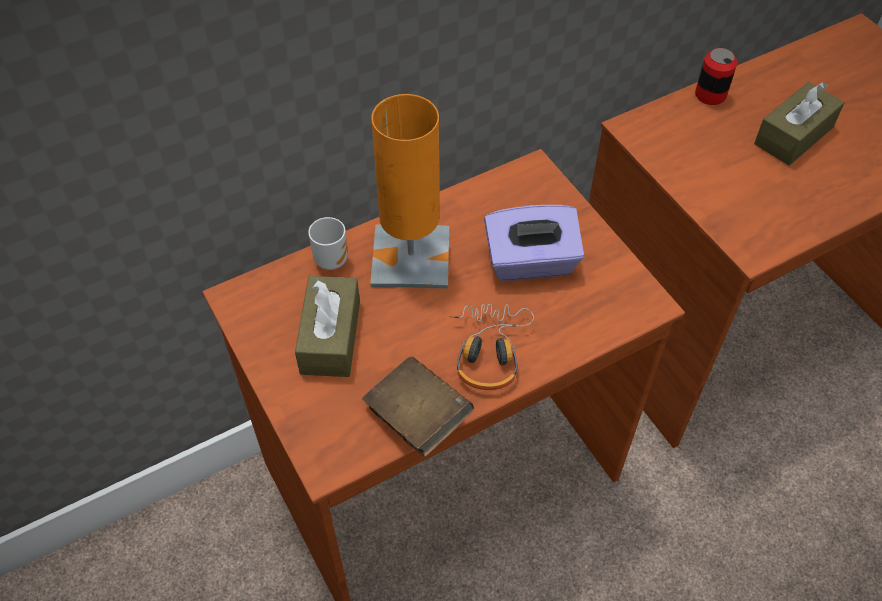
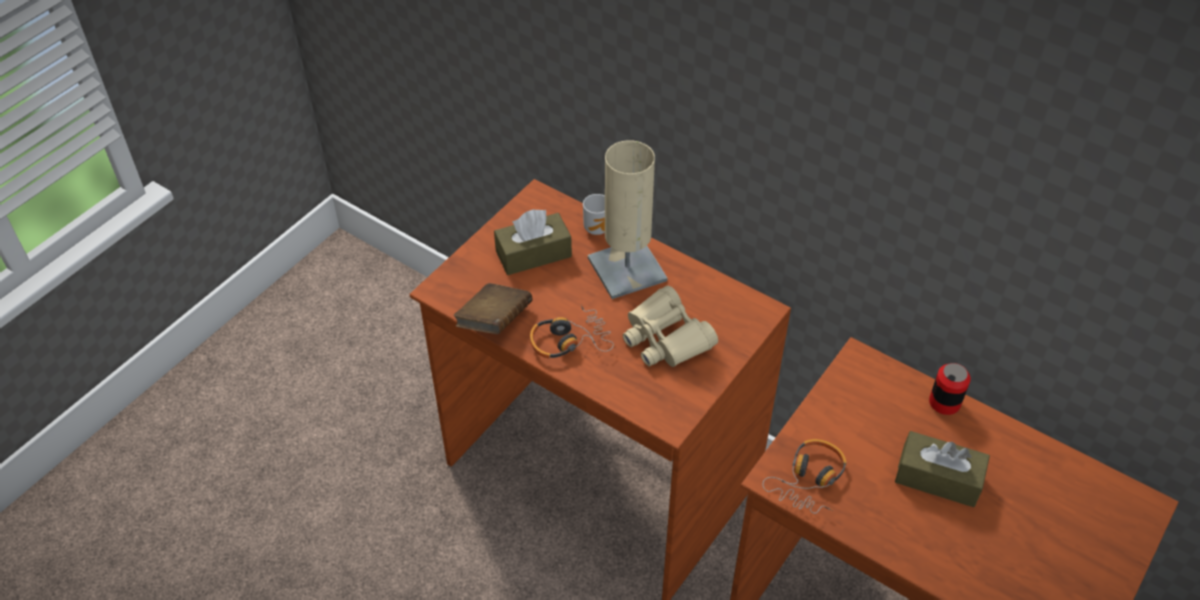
camera: 65 degrees right, 5 degrees down
orange table lamp [371,94,450,289] -> beige table lamp [588,140,667,299]
purple tissue box [484,205,584,281] -> beige binoculars [623,286,718,367]
none -> headphones [763,439,847,514]

